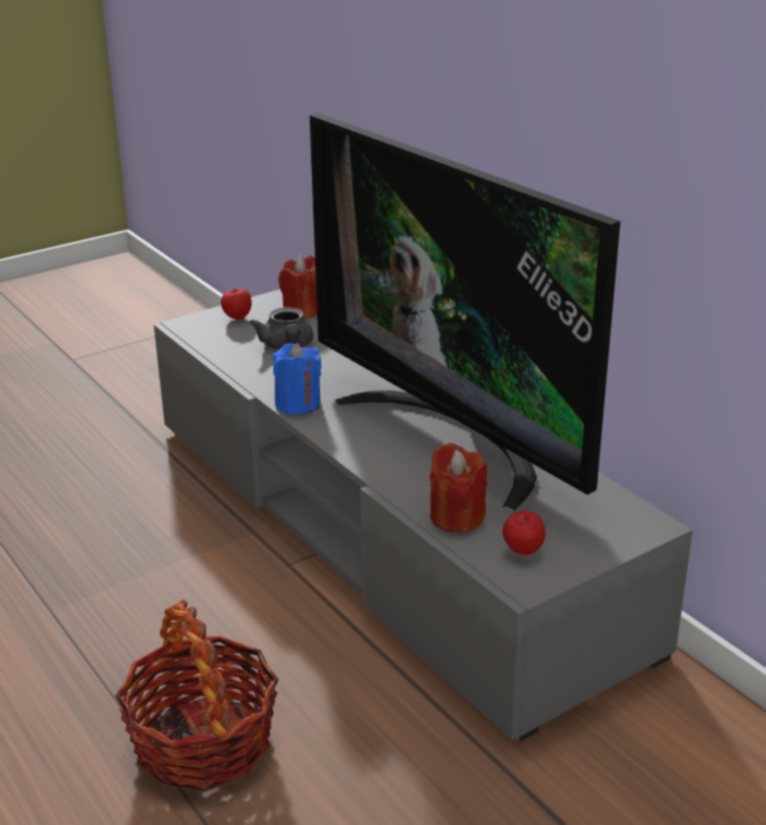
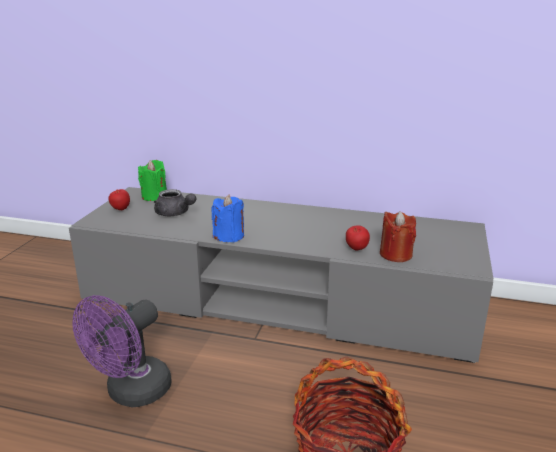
camera: 40 degrees left, 5 degrees down
red candle [278,255,317,318] -> green candle [138,160,167,201]
television [310,113,620,511] -> none
apple [503,511,545,555] -> apple moved to [346,226,370,251]
none -> purple fan [72,295,172,407]

